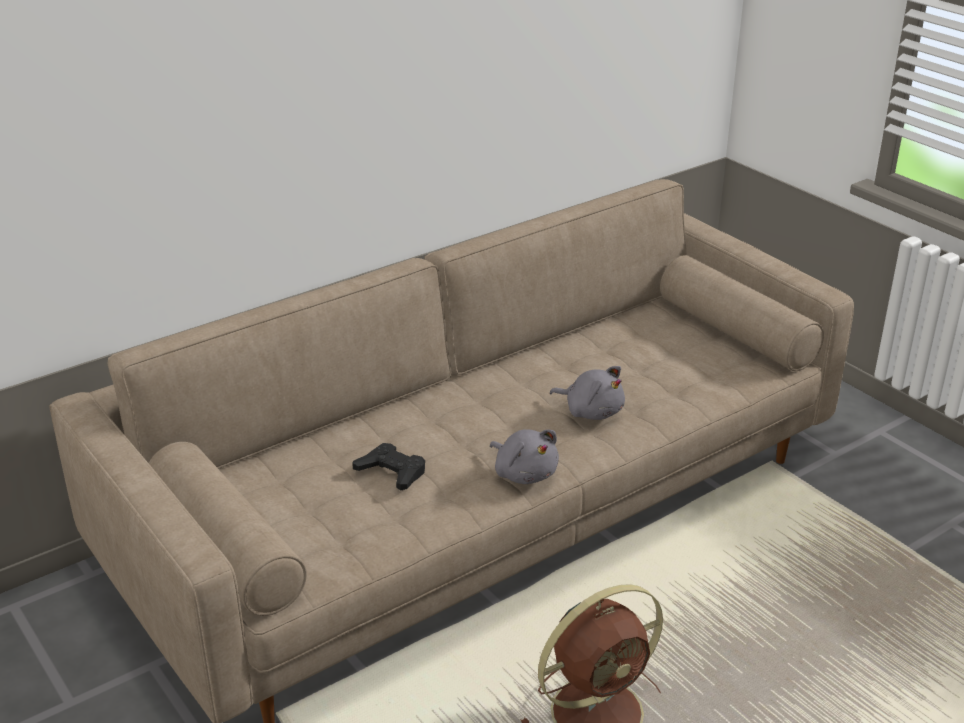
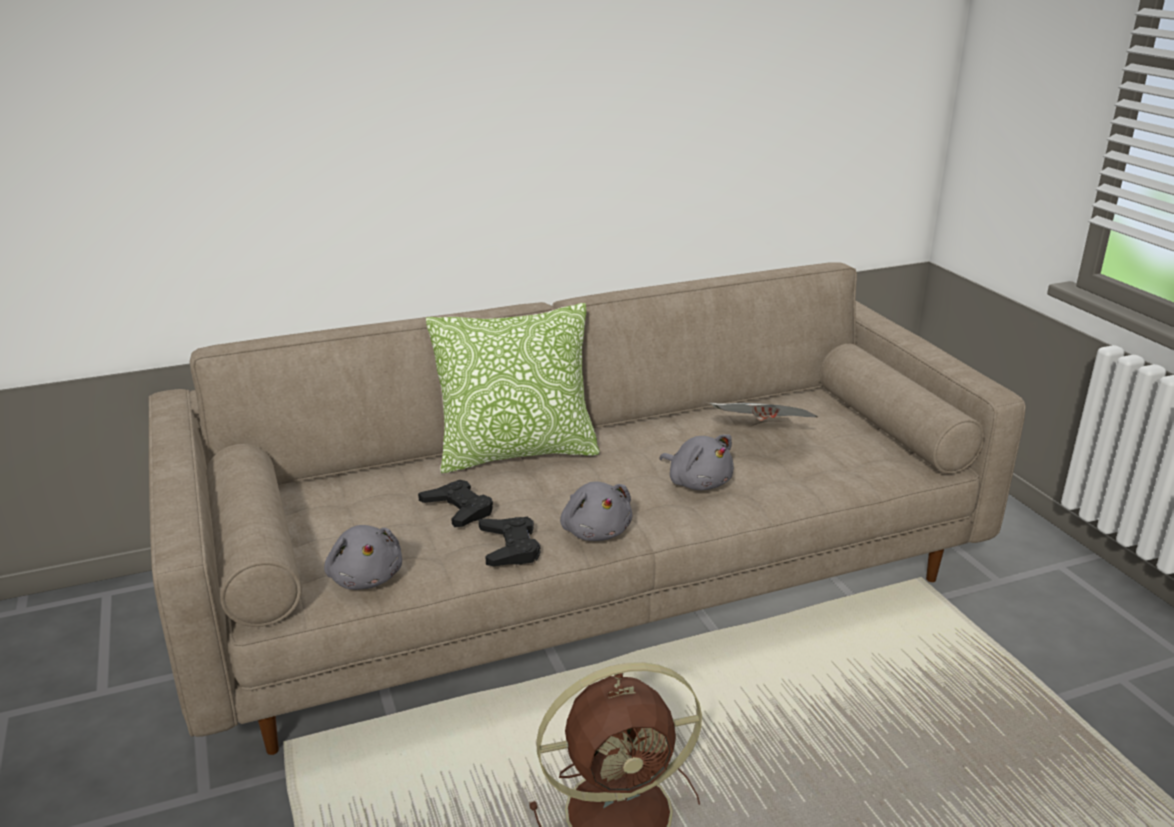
camera: 15 degrees right, 5 degrees down
none -> grey plush toy [324,525,402,590]
none -> pillow [426,303,600,473]
none -> black game controller [478,516,541,566]
none -> newspaper [708,403,818,421]

